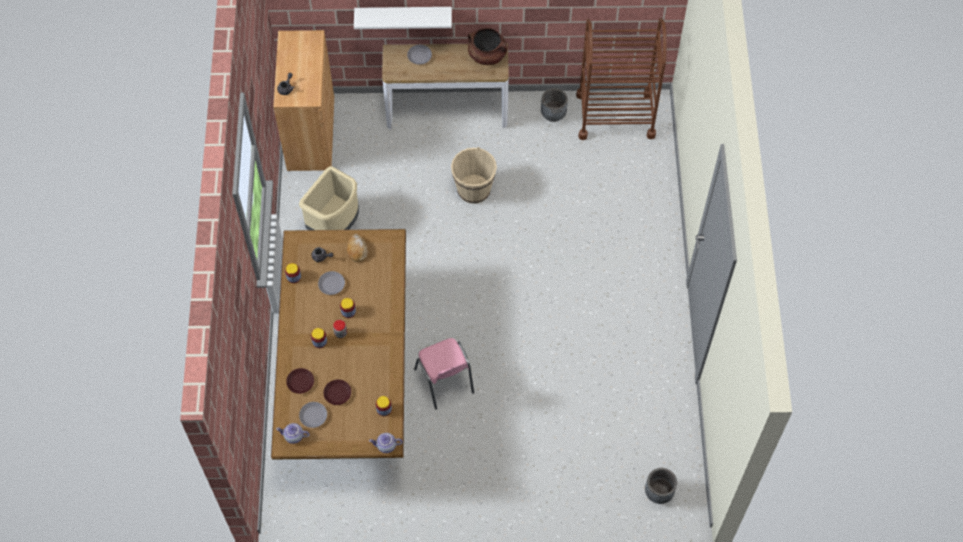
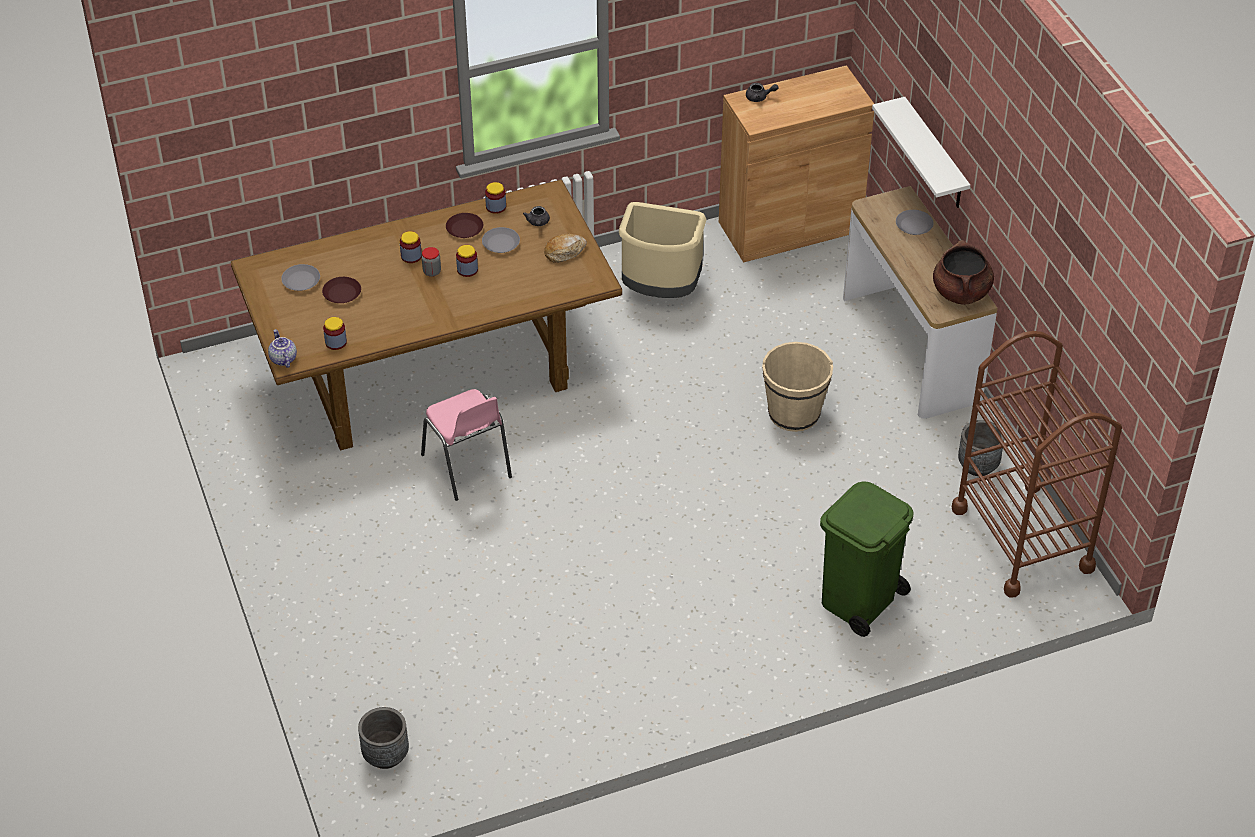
camera: 70 degrees right, 15 degrees down
teapot [276,423,310,444] -> none
brown plate [286,368,314,394] -> brown plate moved to [446,213,483,238]
pink chair [414,338,474,409] -> pink chair turned 75 degrees counterclockwise [421,389,512,501]
none -> green trash can [820,481,913,637]

